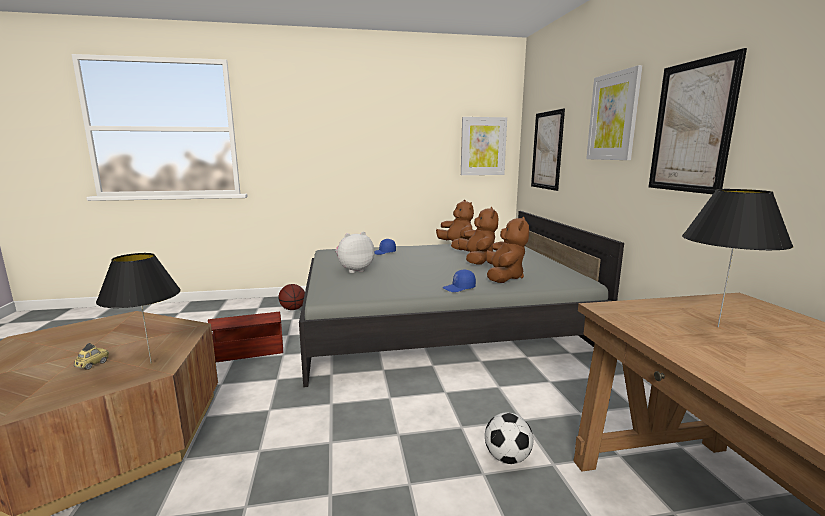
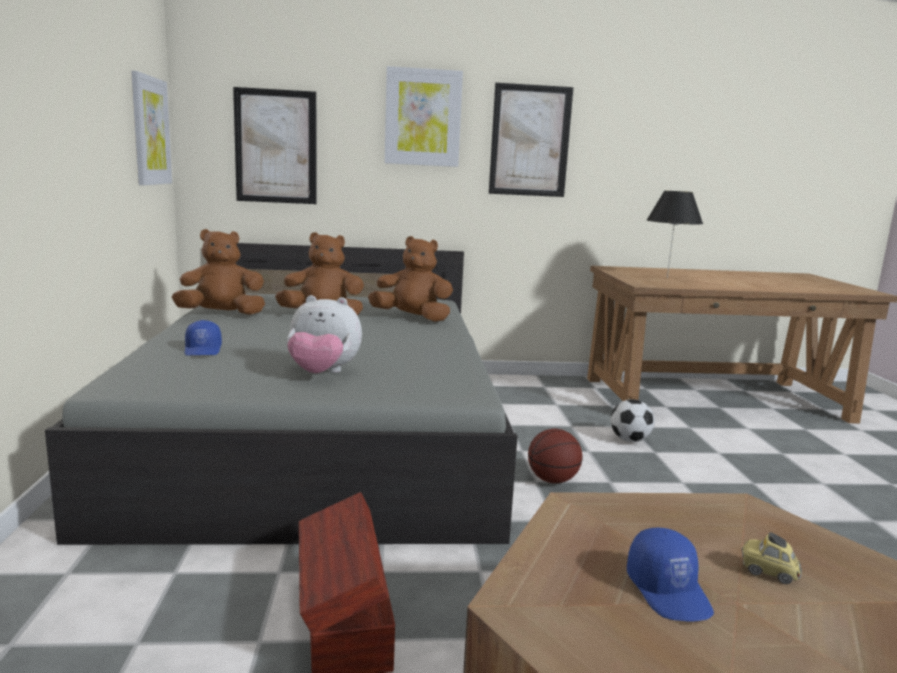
camera: 85 degrees left, 0 degrees up
black table lamp [96,253,180,364] -> none
basketball [279,284,305,310] -> basketball moved to [528,429,582,483]
plush toy [335,232,374,273] -> plush toy turned 60 degrees counterclockwise [287,295,362,373]
blue cap [443,270,476,292] -> blue cap moved to [627,527,714,621]

